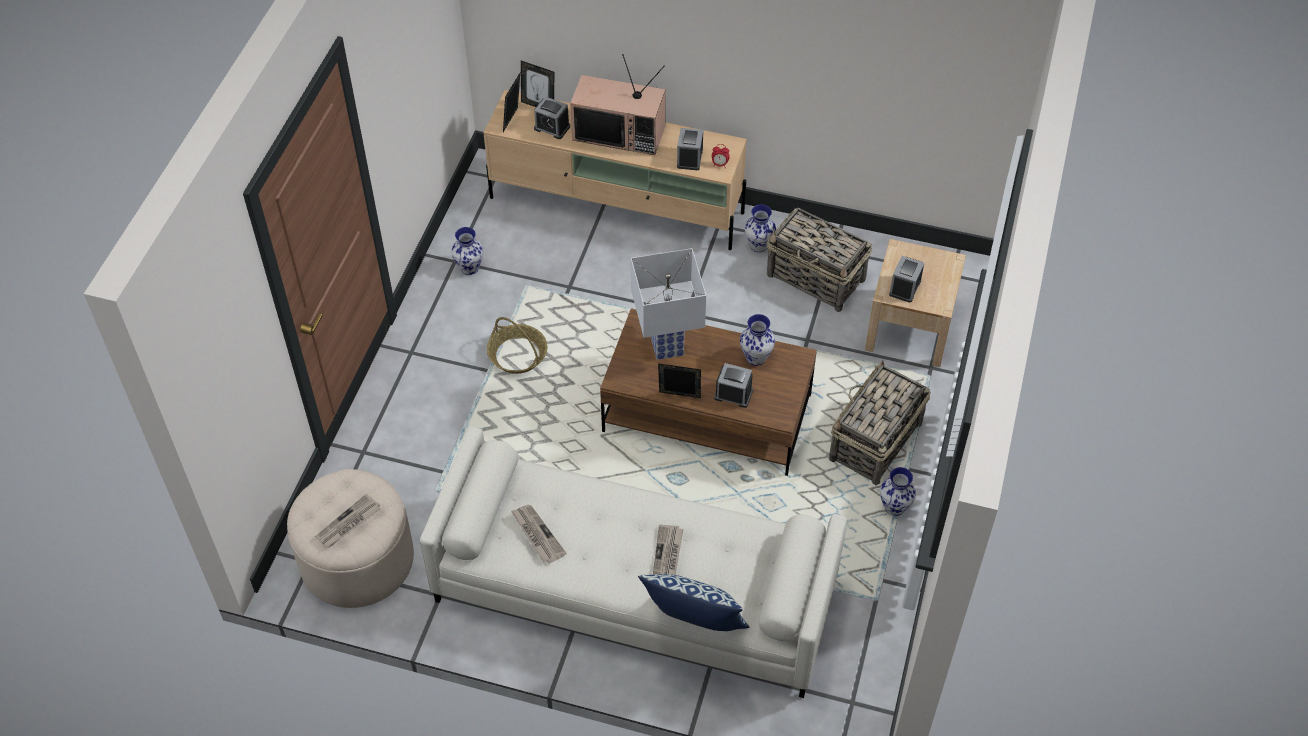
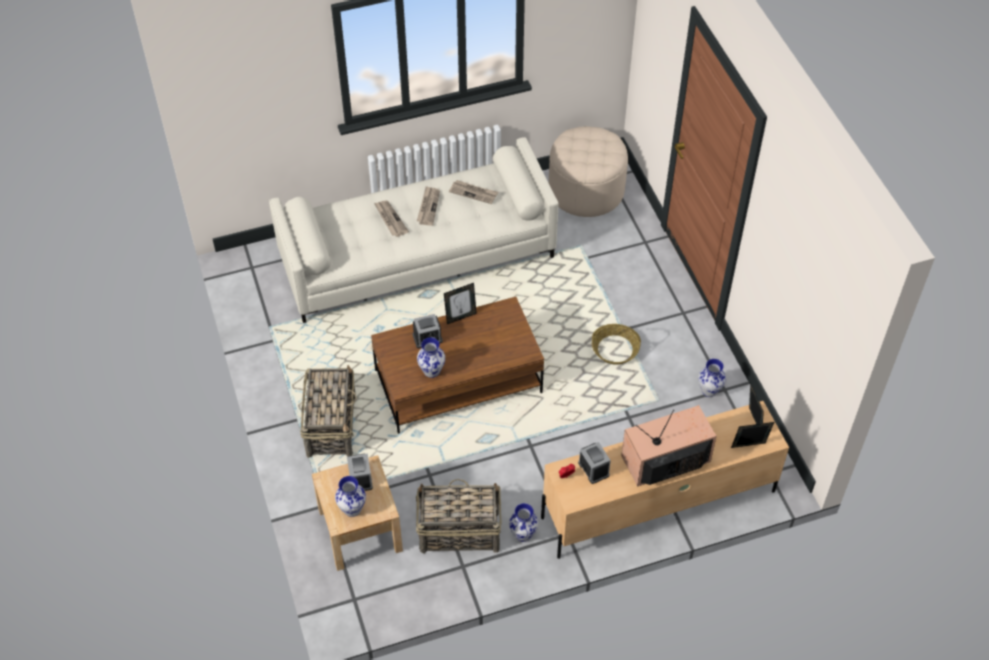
camera: 145 degrees right, 0 degrees up
newspaper [315,494,380,548] -> newspaper moved to [417,186,440,226]
alarm clock [534,96,570,139] -> none
white table lamp [631,248,706,360] -> none
pillow [638,574,749,631] -> none
vase [880,467,916,516] -> vase moved to [335,476,366,517]

